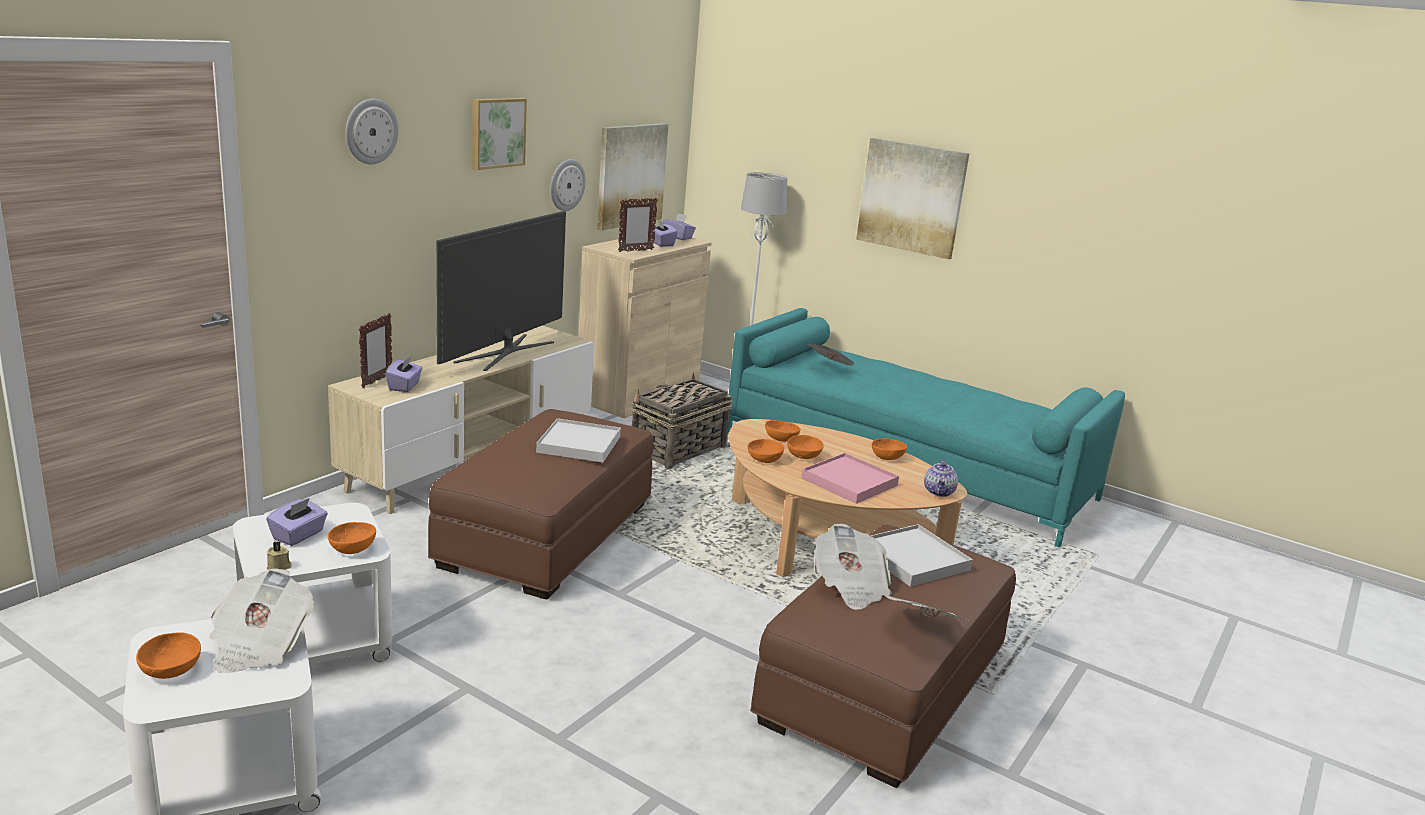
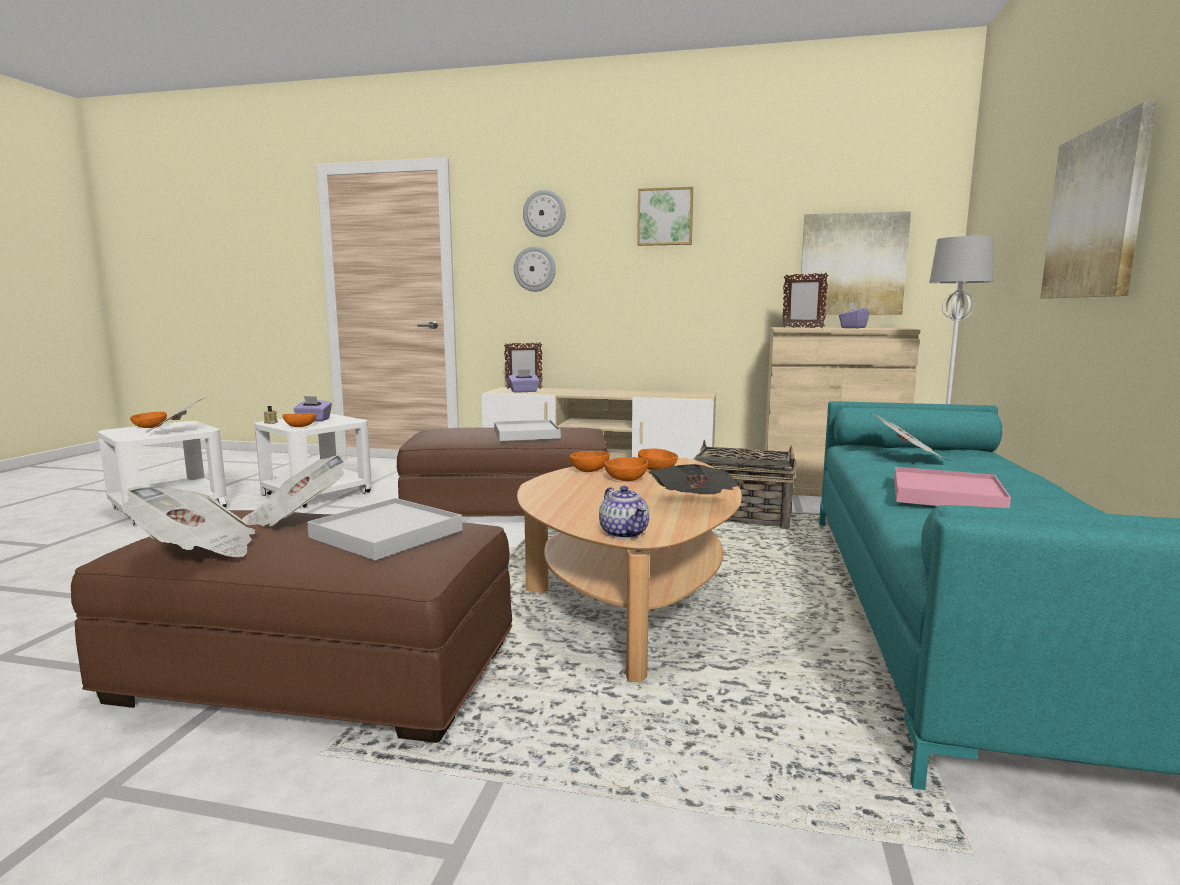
camera: 70 degrees right, 10 degrees down
television [436,211,566,371] -> none
wall clock [550,159,586,211] -> wall clock moved to [514,246,556,292]
purple tissue box [663,213,696,240] -> none
pink tray [801,453,899,504] -> pink tray moved to [894,467,1011,508]
orange bowl [872,438,907,460] -> newspaper [648,464,739,494]
teapot [924,460,958,497] -> teapot turned 105 degrees counterclockwise [599,486,649,539]

